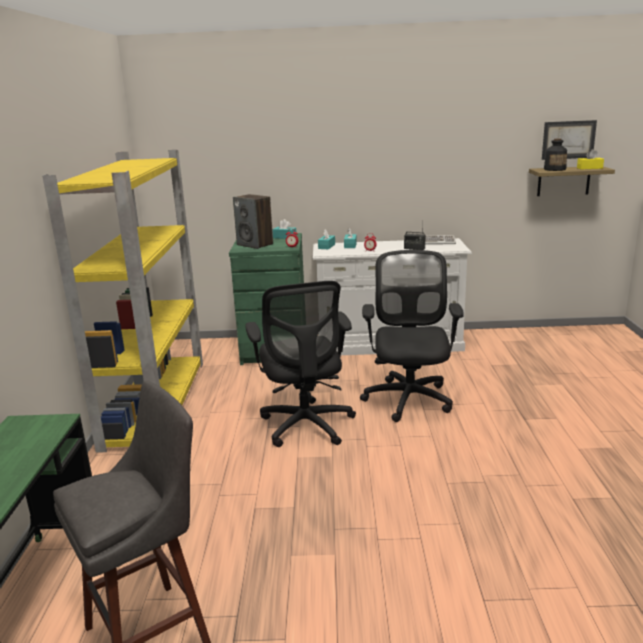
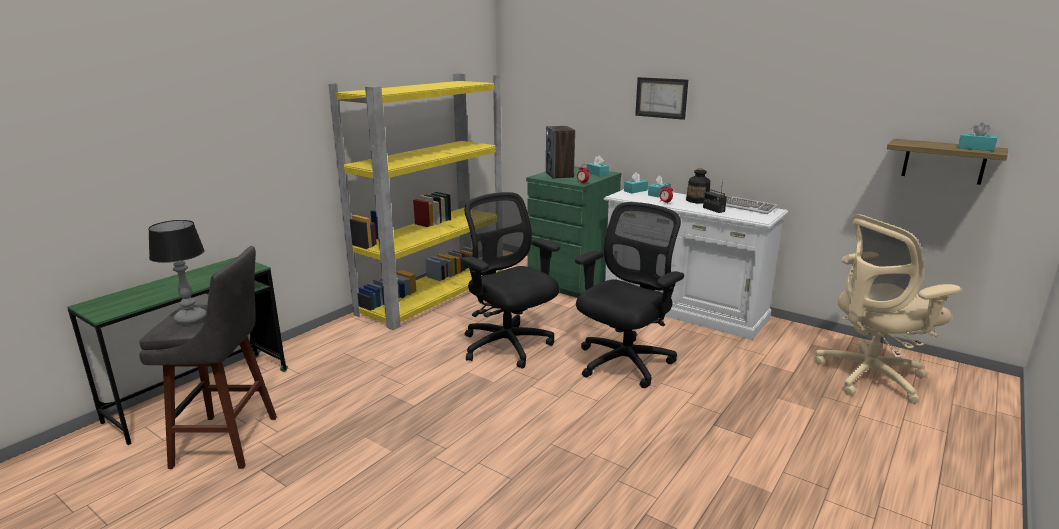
camera: 35 degrees right, 0 degrees up
black office chair [246,281,356,447] -> black office chair turned 120 degrees clockwise [460,192,560,369]
picture [542,120,597,160] -> picture moved to [635,77,688,120]
bottle [544,139,567,171] -> bottle moved to [686,169,710,204]
yellow tissue box [577,149,604,169] -> turquoise tissue box [958,123,998,151]
none -> table lamp [148,220,206,324]
none -> beige office chair [814,214,961,404]

